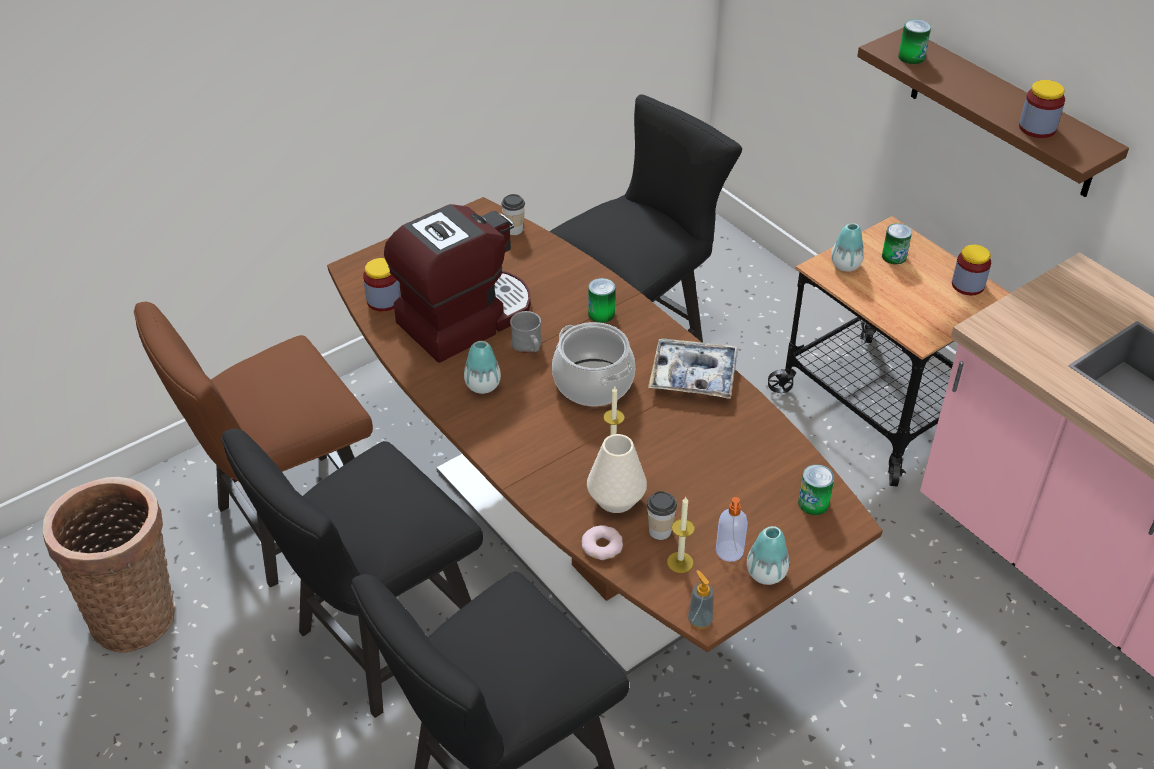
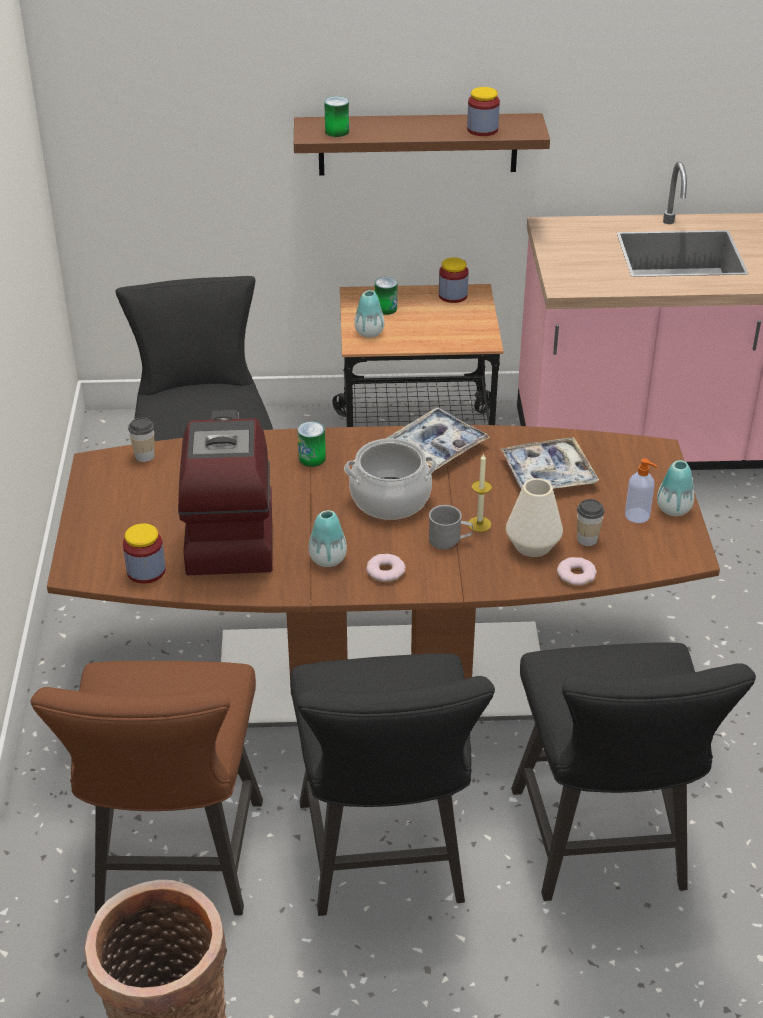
camera: 55 degrees left, 5 degrees down
grey mug [510,311,541,353] -> grey mug moved to [429,505,473,550]
candle [667,497,695,573] -> none
soap dispenser [688,570,714,629] -> none
can [798,465,834,515] -> none
none -> donut [366,554,405,582]
none -> tray [500,437,599,489]

